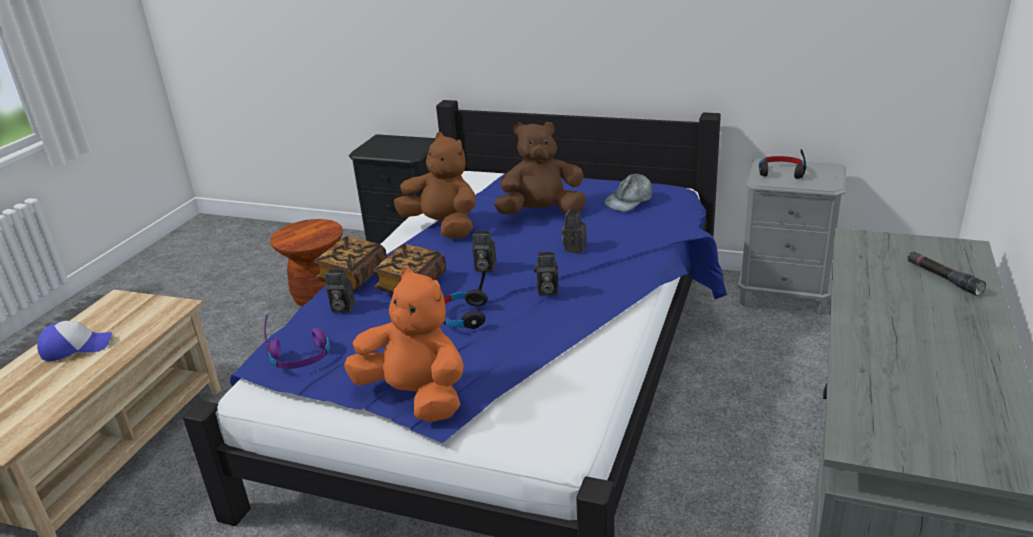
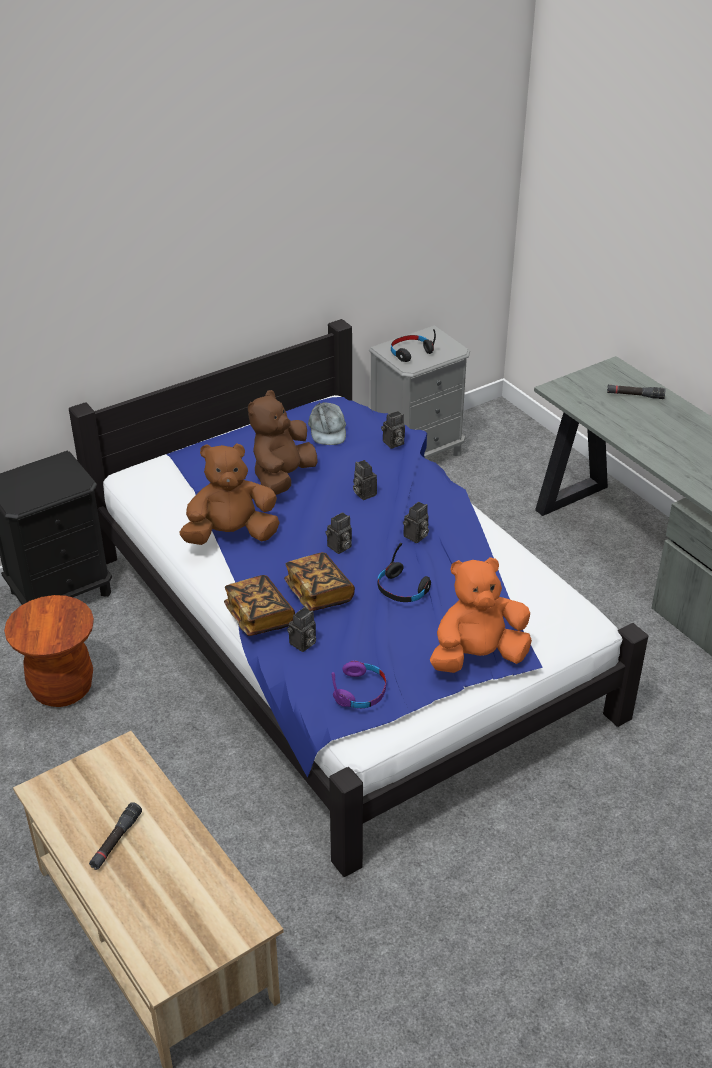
camera: 55 degrees left, 10 degrees up
cap [37,321,112,361] -> black flashlight [89,802,142,870]
none -> camera [381,411,405,449]

